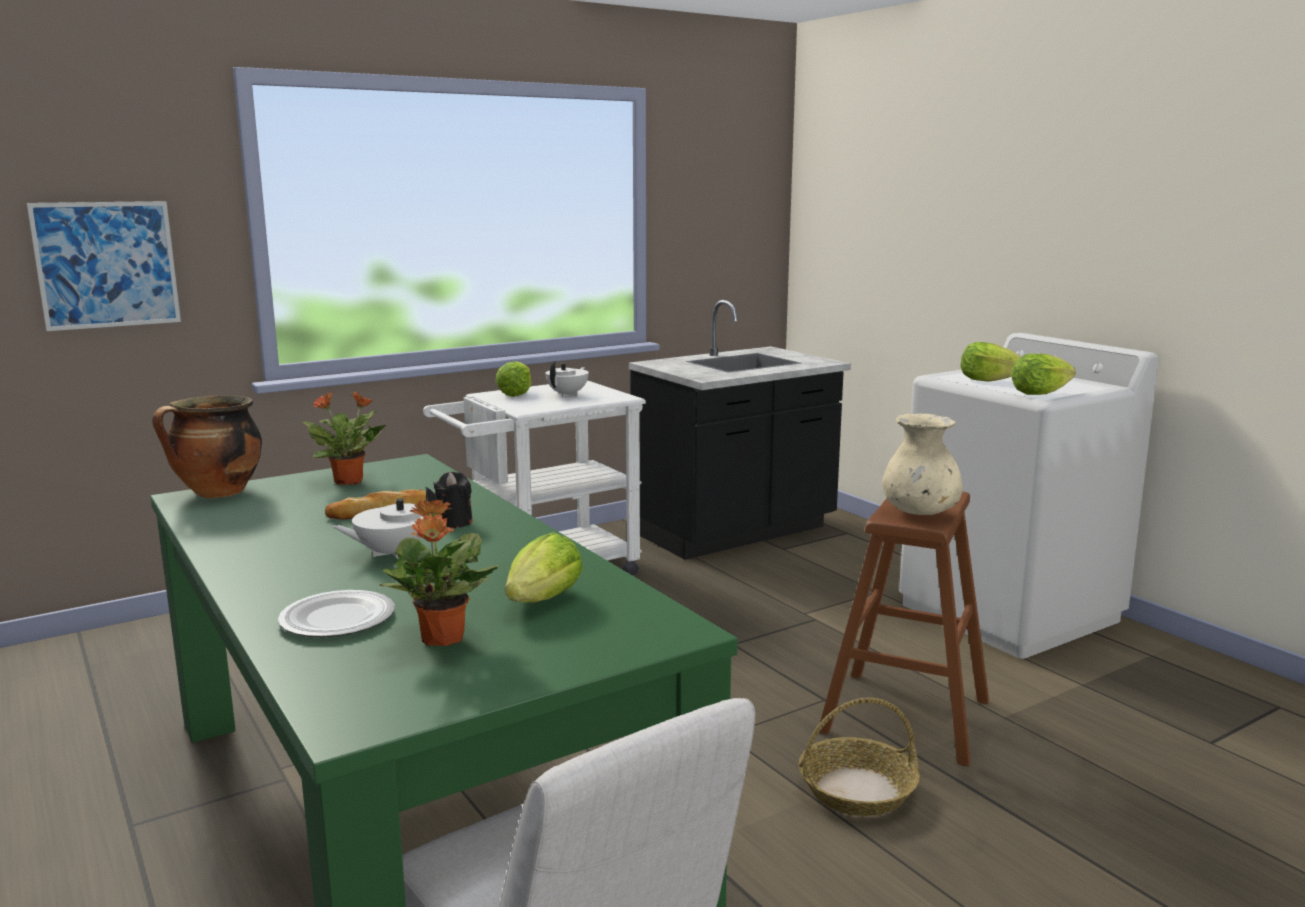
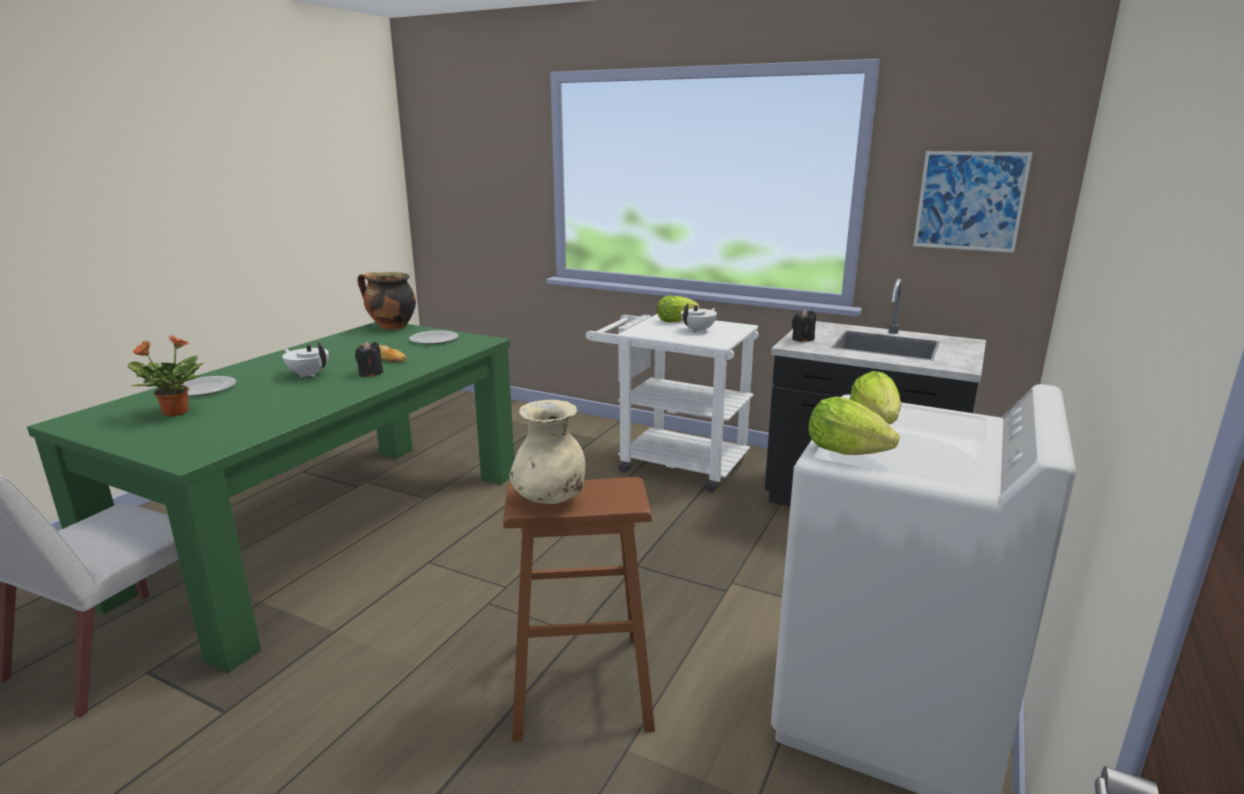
camera: 60 degrees right, 5 degrees up
picture [27,201,181,331] -> picture moved to [913,151,1033,253]
potted plant [302,392,386,485] -> plate [409,330,458,345]
lettuce [505,532,582,603] -> none
white teapot [545,361,589,397] -> white teapot turned 45 degrees counterclockwise [681,303,717,333]
basket [799,698,920,816] -> none
none -> black candle [792,309,816,342]

